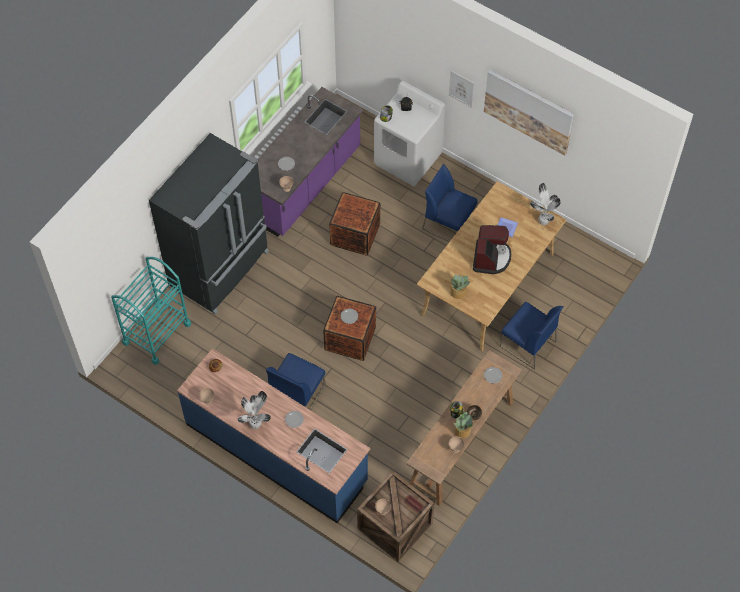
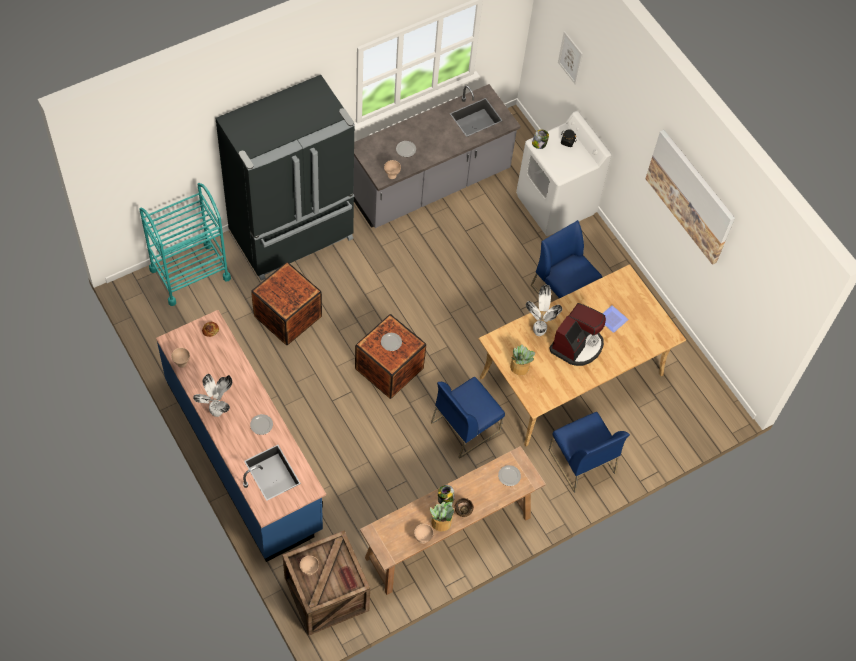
camera: 20 degrees right, 0 degrees up
purple counter [257,87,363,237] -> grey counter [353,84,521,228]
blue chair [266,353,325,410] -> blue chair moved to [431,377,505,459]
crate [329,192,381,256] -> crate moved to [251,262,322,345]
picture [449,70,475,108] -> picture moved to [558,31,583,85]
potted plant [530,183,561,225] -> potted plant moved to [526,285,562,336]

